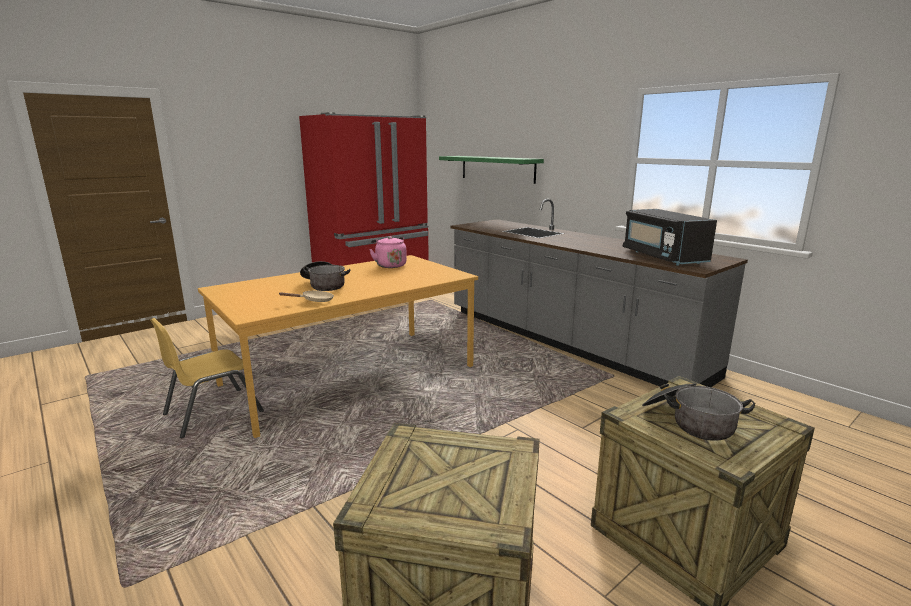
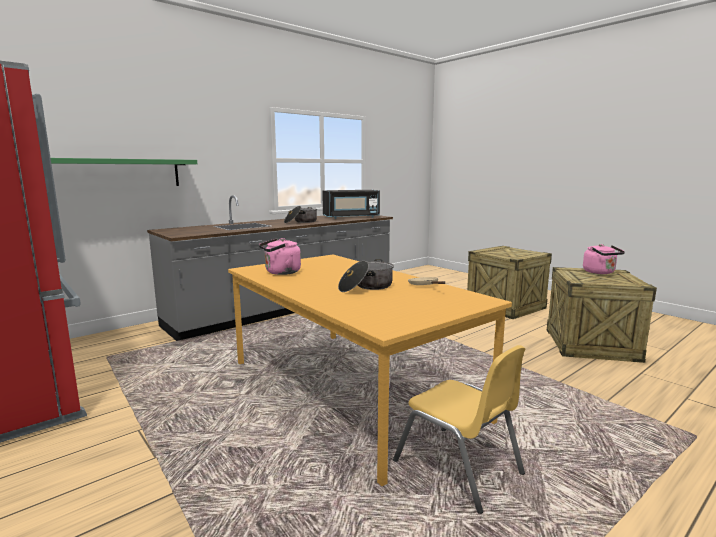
camera: 90 degrees left, 5 degrees down
cooking pot [642,384,755,441] -> cooking pot moved to [284,206,317,223]
none -> pink kettle [583,244,625,274]

